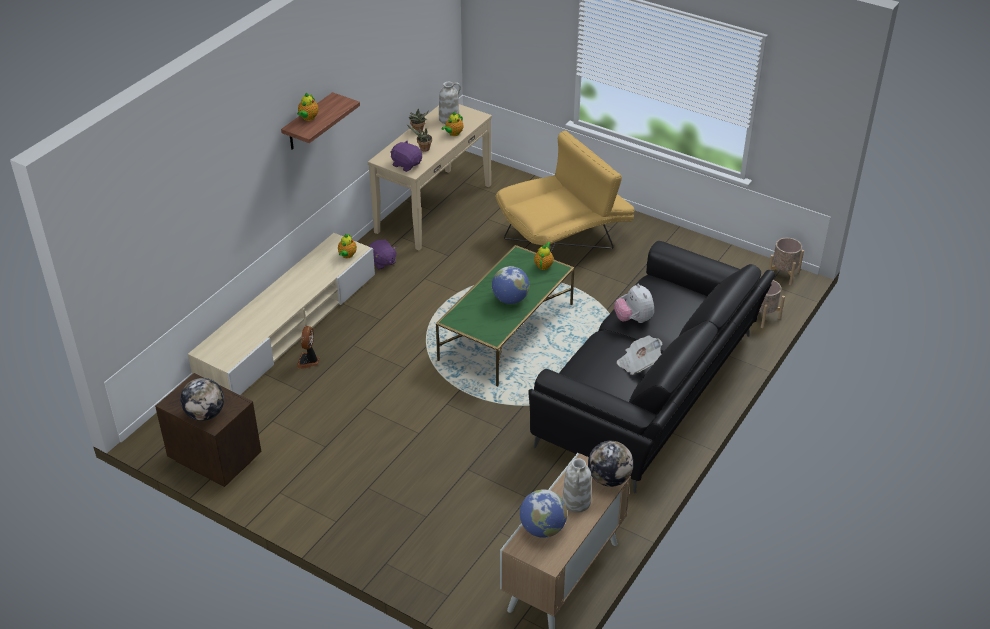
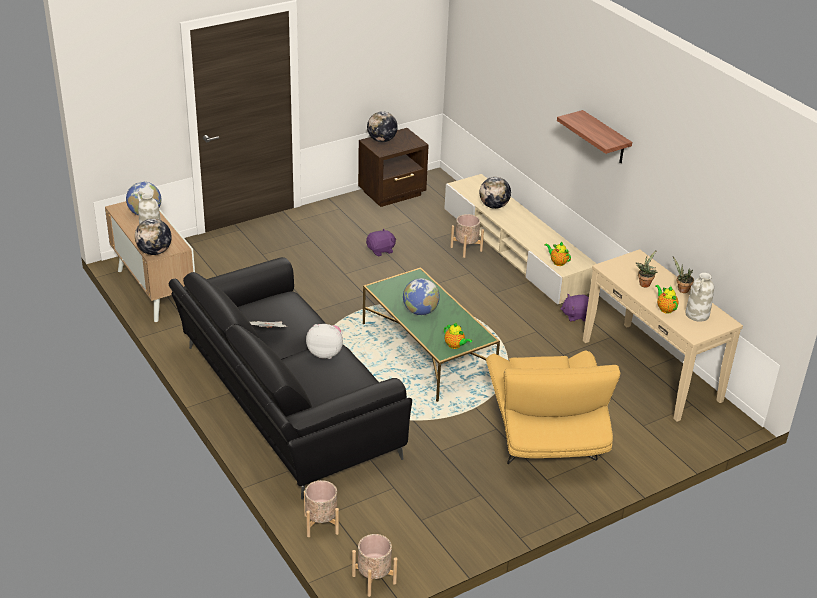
camera: 115 degrees right, 5 degrees down
teapot [297,93,319,121] -> none
fan [297,326,320,369] -> beige planter [450,214,484,258]
purple plush toy [390,141,422,172] -> purple plush toy moved to [366,228,396,257]
none -> globe [479,177,511,209]

